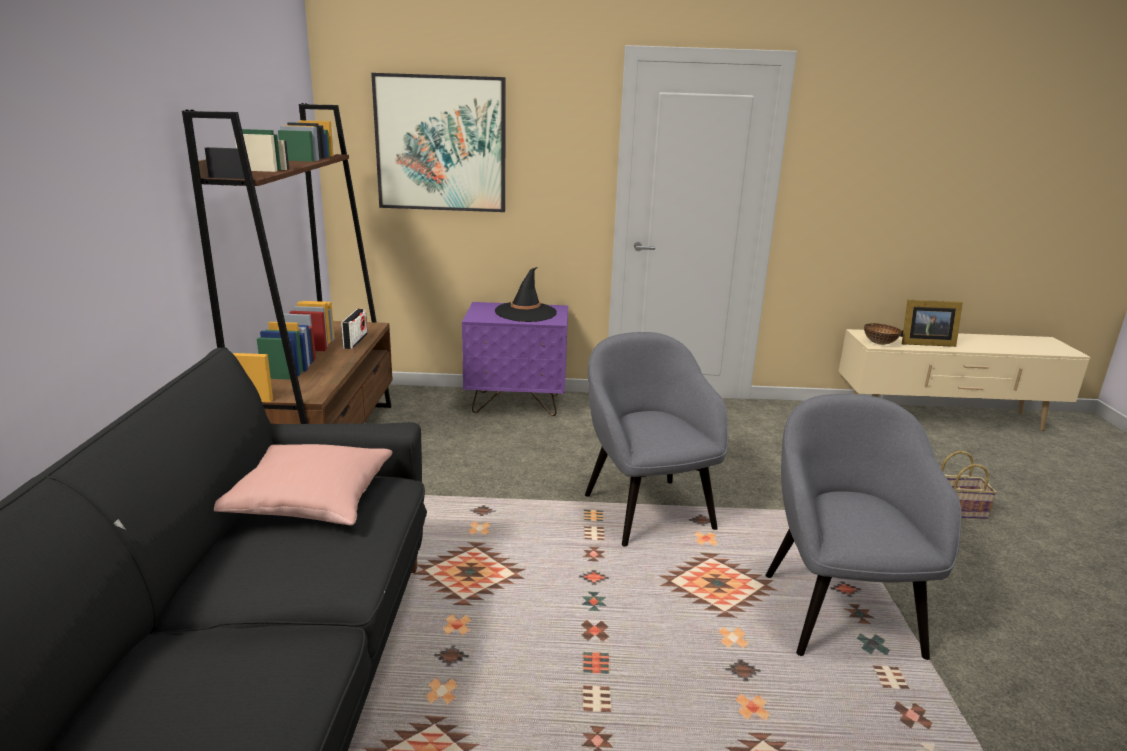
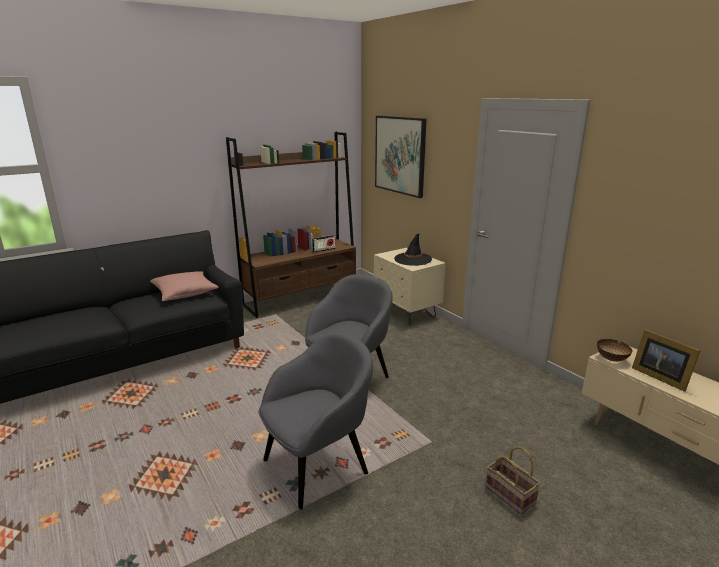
camera: 55 degrees right, 0 degrees up
purple nightstand [462,302,568,416] -> beige nightstand [374,248,446,325]

